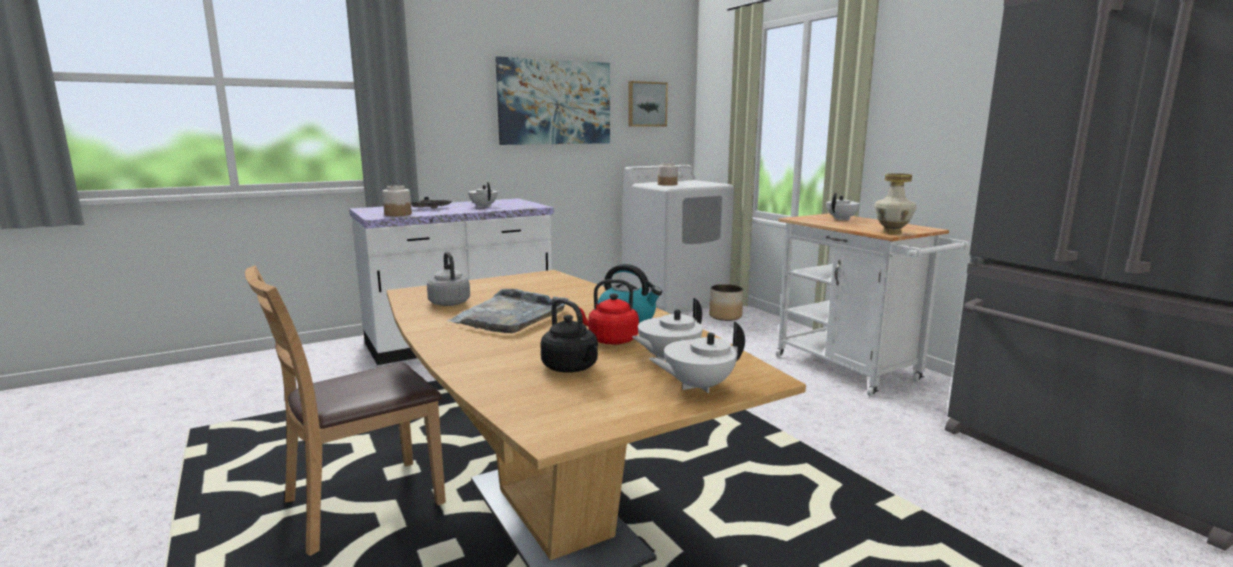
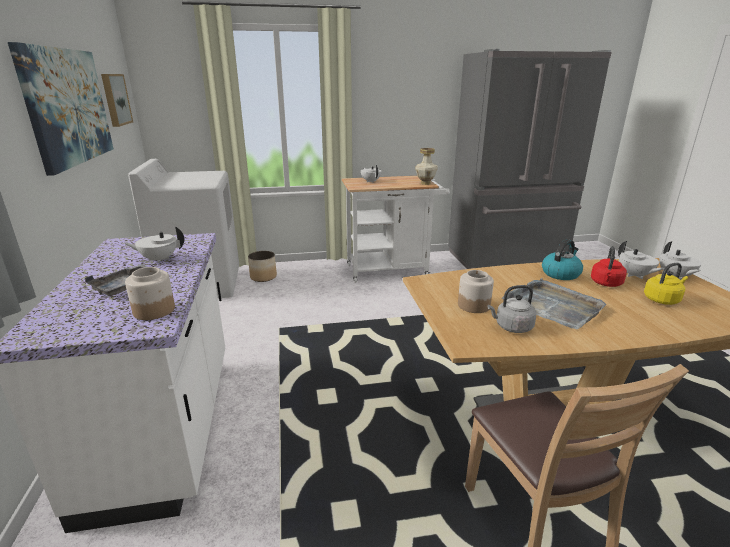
camera: 70 degrees left, 10 degrees up
black kettle [540,299,598,372] -> yellow kettle [644,263,688,305]
jar [658,162,678,186] -> jar moved to [458,270,494,313]

